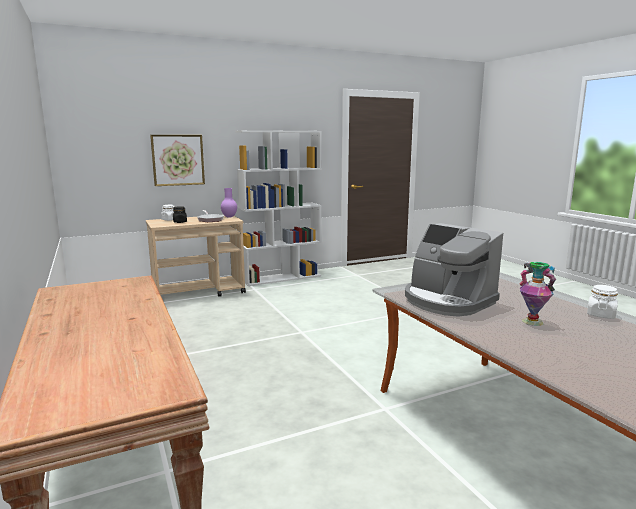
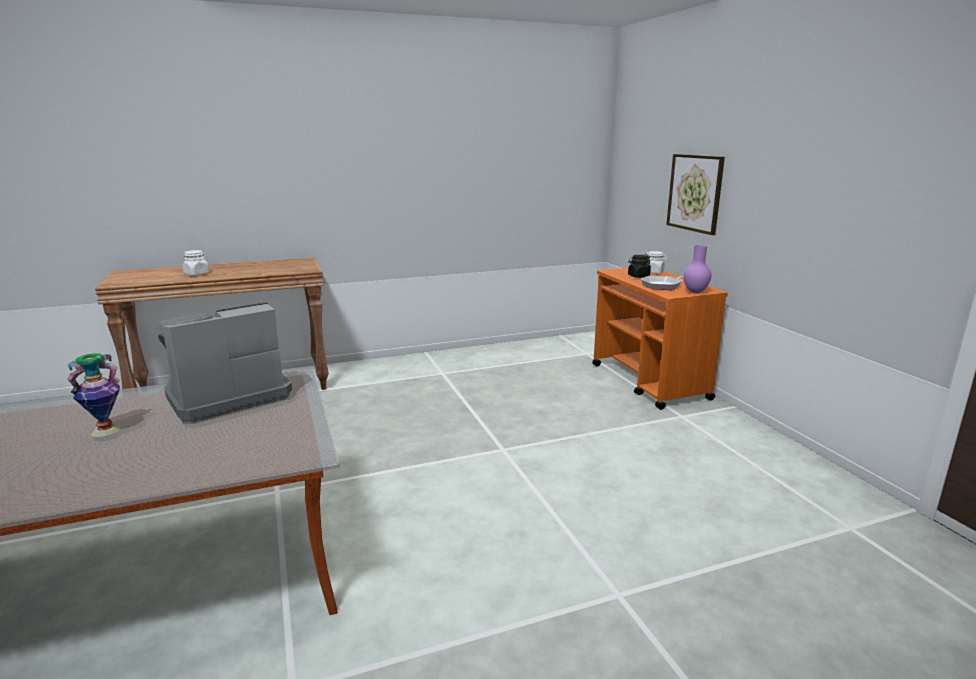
camera: 95 degrees right, 5 degrees up
beige cart [146,216,246,297] -> orange cart [592,268,728,410]
white bookcase [235,130,322,286] -> none
white jar [587,285,618,319] -> white jar moved to [183,250,209,276]

